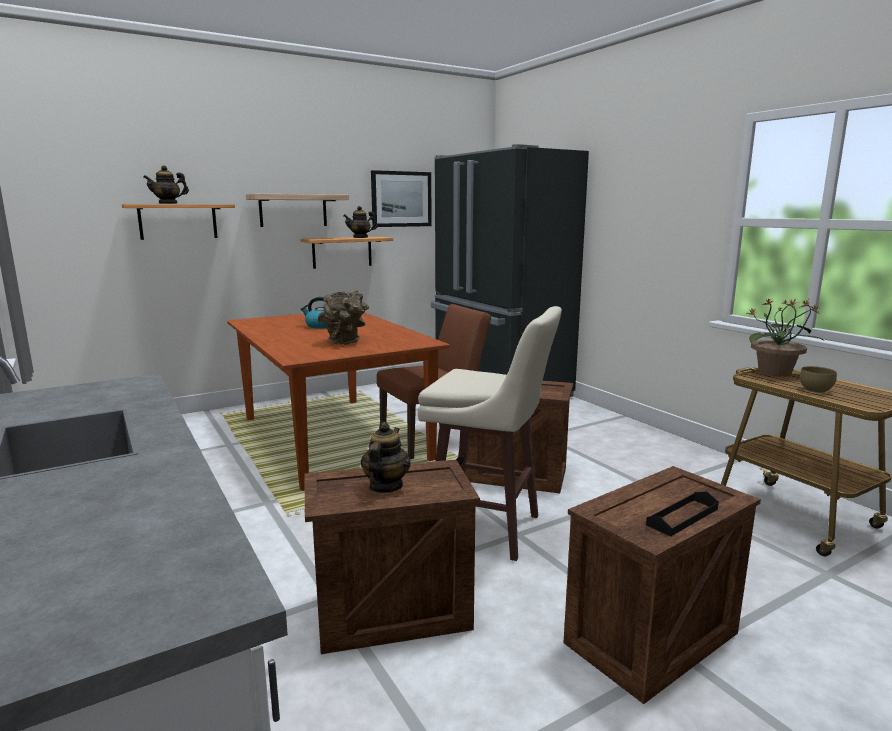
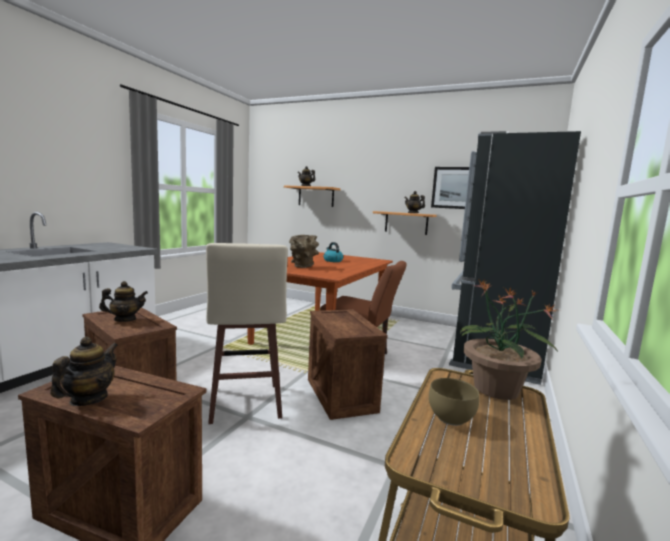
camera: 55 degrees right, 5 degrees down
shelf [246,194,349,227] -> none
black tray [646,491,719,537] -> teapot [50,337,118,406]

